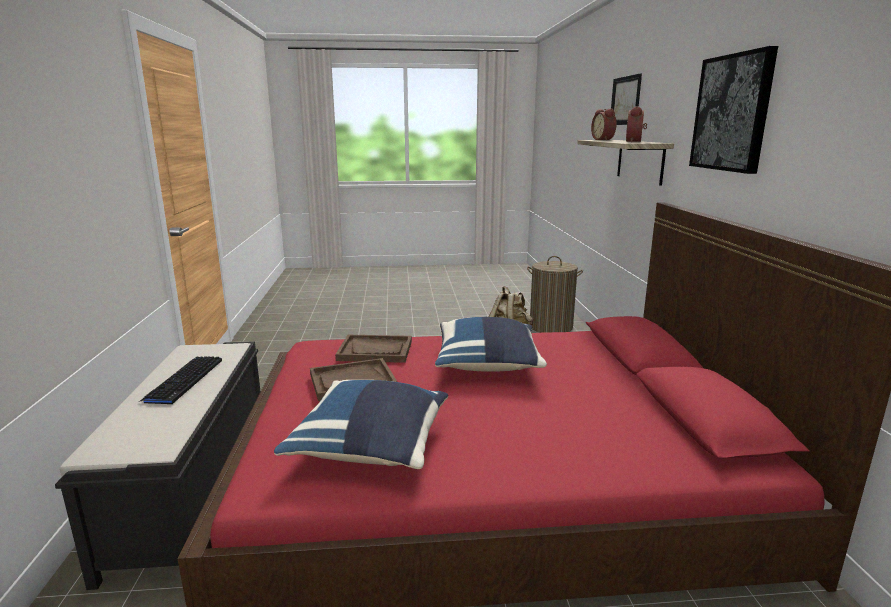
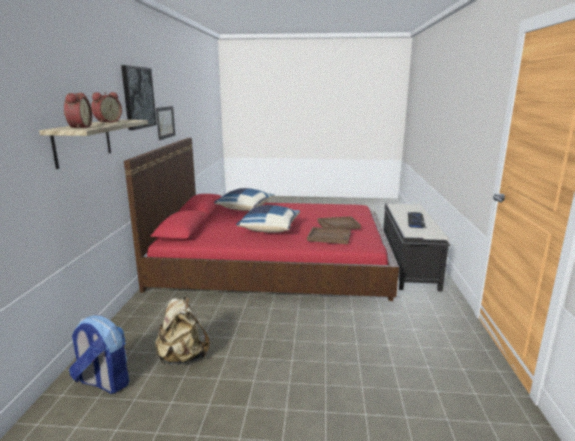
camera: 170 degrees left, 0 degrees up
blue pillow [274,380,448,469] -> blue pillow moved to [214,188,274,211]
laundry basket [527,256,583,333] -> backpack [69,315,129,394]
picture [611,73,642,125] -> picture moved to [156,106,175,140]

